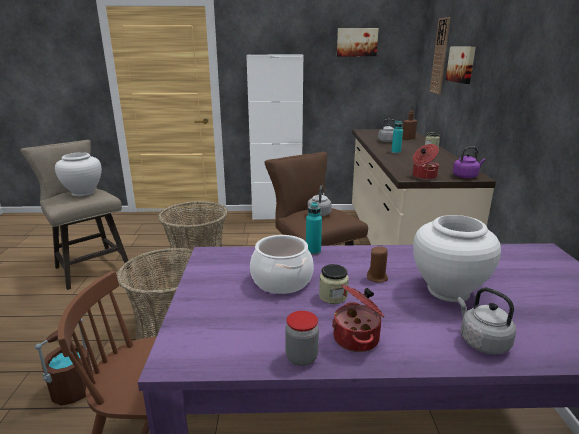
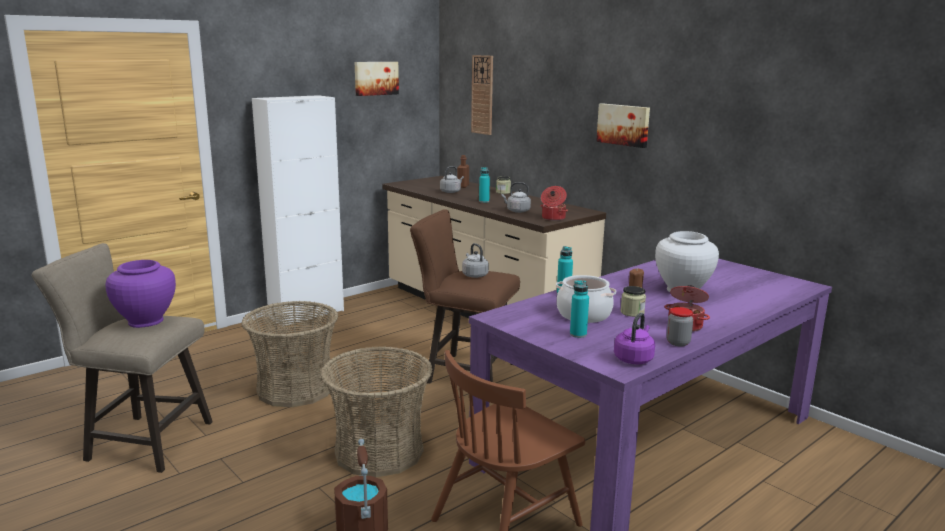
camera: 40 degrees left, 5 degrees down
white vase [55,152,102,196] -> purple vase [105,260,176,328]
picture [446,47,476,84] -> picture moved to [596,103,650,148]
purple kettle [453,146,485,178] -> purple kettle moved to [614,313,655,364]
grey kettle [457,287,516,354] -> grey kettle moved to [502,182,531,213]
none -> turquoise bottle [570,280,589,338]

